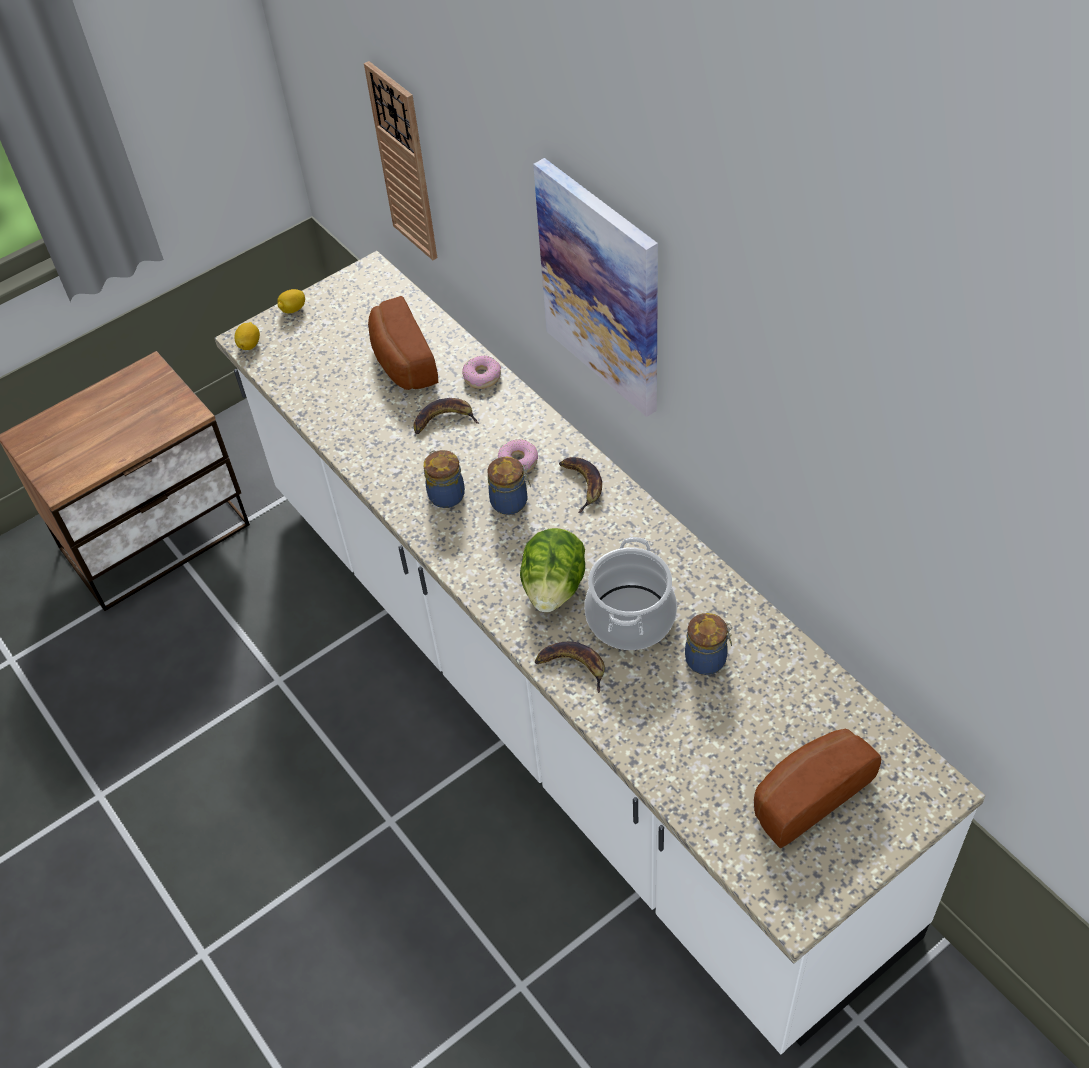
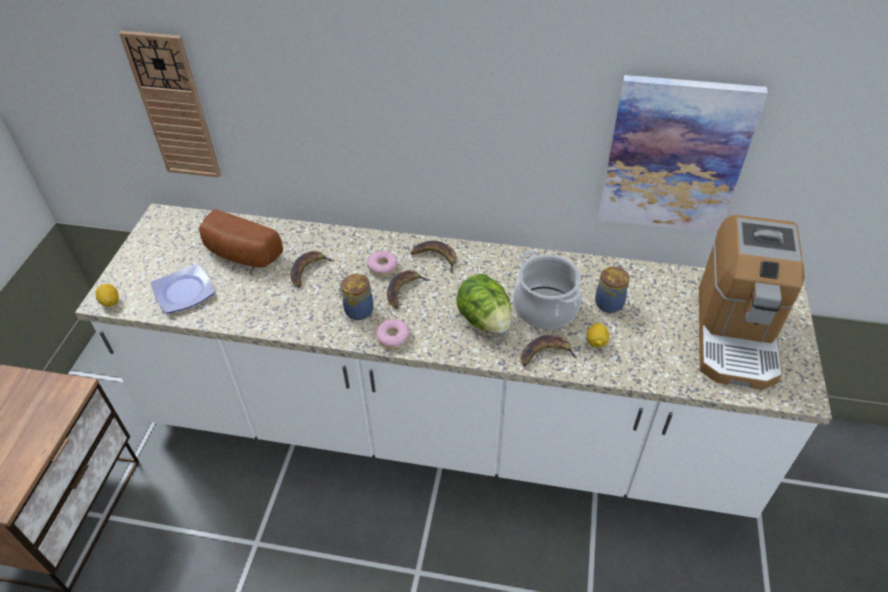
camera: 45 degrees left, 5 degrees down
lemon [277,289,305,313] -> lemon moved to [587,323,609,348]
donut [462,355,501,389] -> donut moved to [376,319,410,349]
jar [487,457,531,515] -> banana [387,270,429,309]
picture [533,158,658,417] -> picture moved to [598,75,768,233]
bread [754,729,881,848] -> coffee machine [699,215,805,390]
none -> plate [151,264,215,313]

